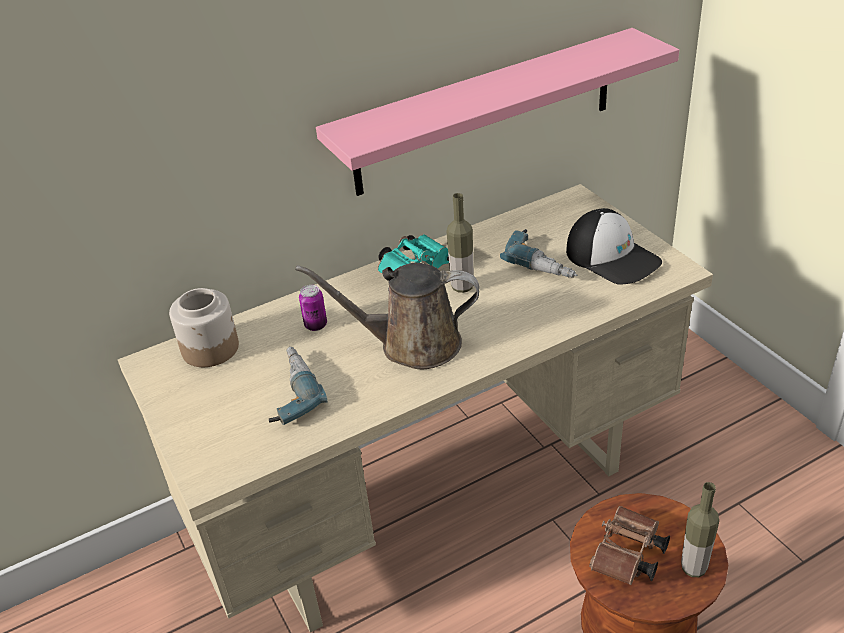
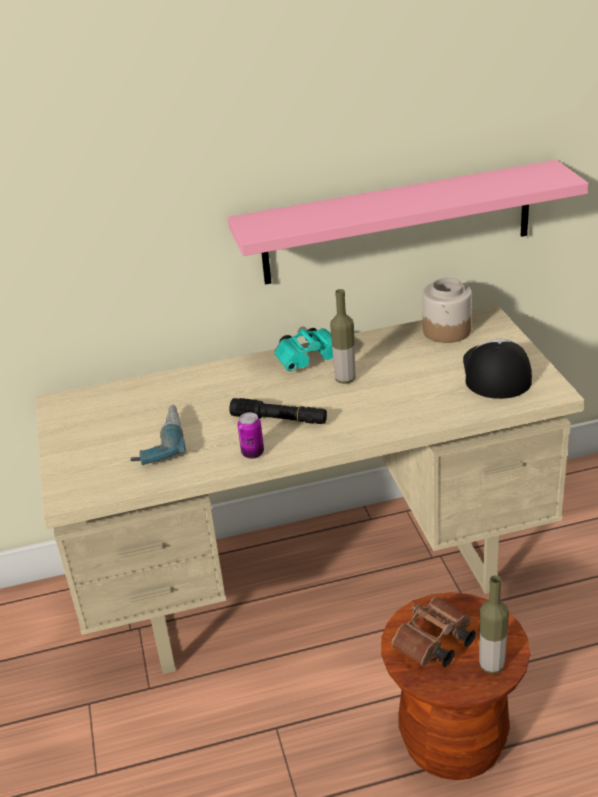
camera: 15 degrees right, 5 degrees down
jar [169,288,239,367] -> jar moved to [423,278,472,343]
brown watering can [295,263,479,369] -> black flashlight [230,398,327,424]
can [299,285,327,331] -> can moved to [237,413,264,459]
power drill [500,229,577,278] -> none
cap [566,208,662,285] -> cap turned 150 degrees counterclockwise [463,339,532,399]

